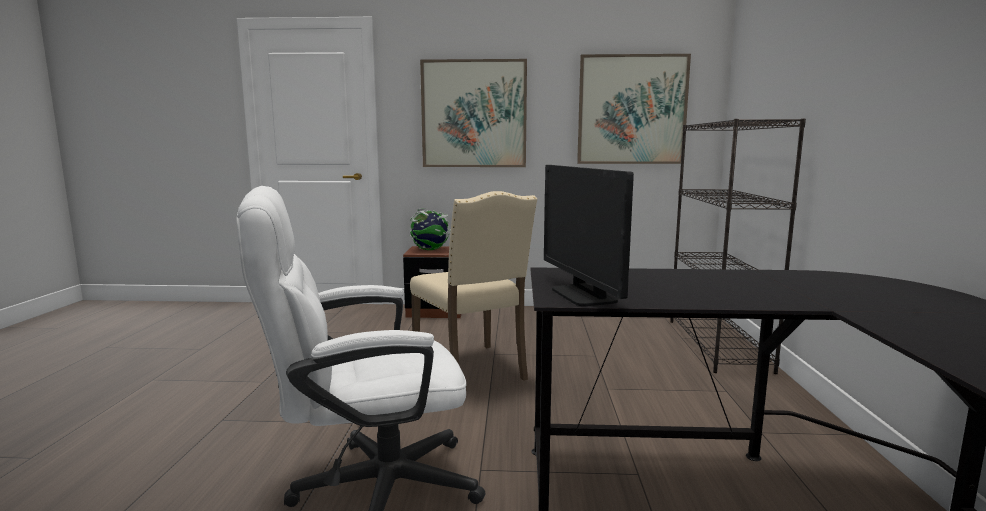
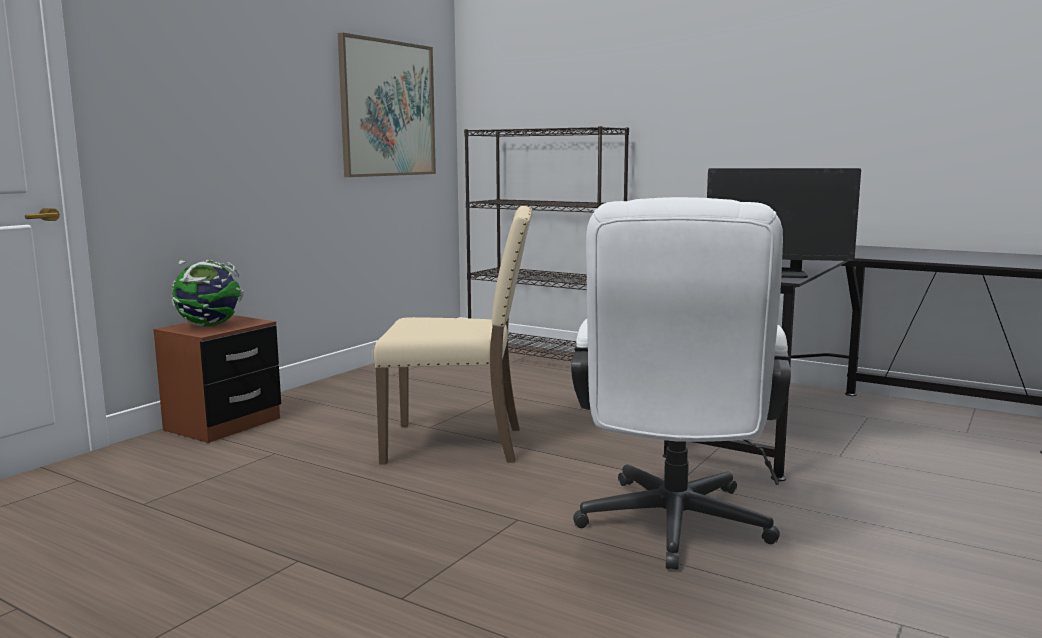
camera: 60 degrees left, 0 degrees up
picture [420,59,527,167] -> none

